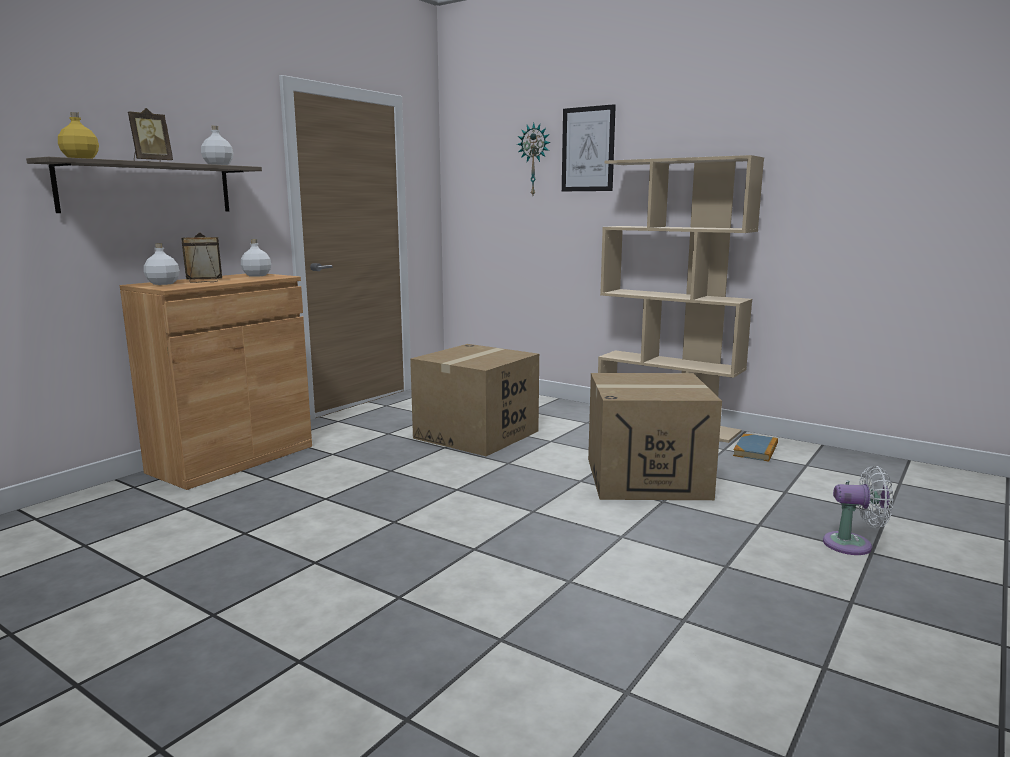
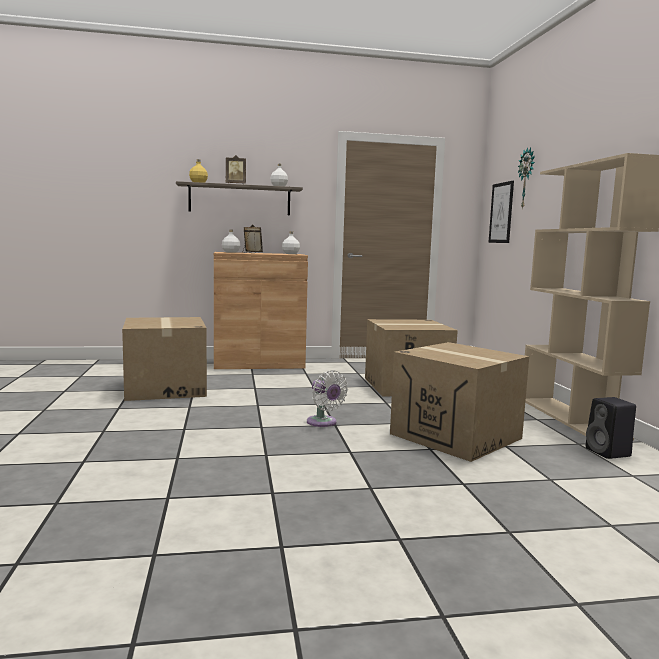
camera: 45 degrees right, 5 degrees down
picture [562,104,616,191] -> picture moved to [488,181,514,243]
book [733,434,778,462] -> black speaker [586,397,636,459]
white fan [823,466,893,555] -> white fan moved to [307,370,348,427]
none -> cardboard box [122,317,207,401]

